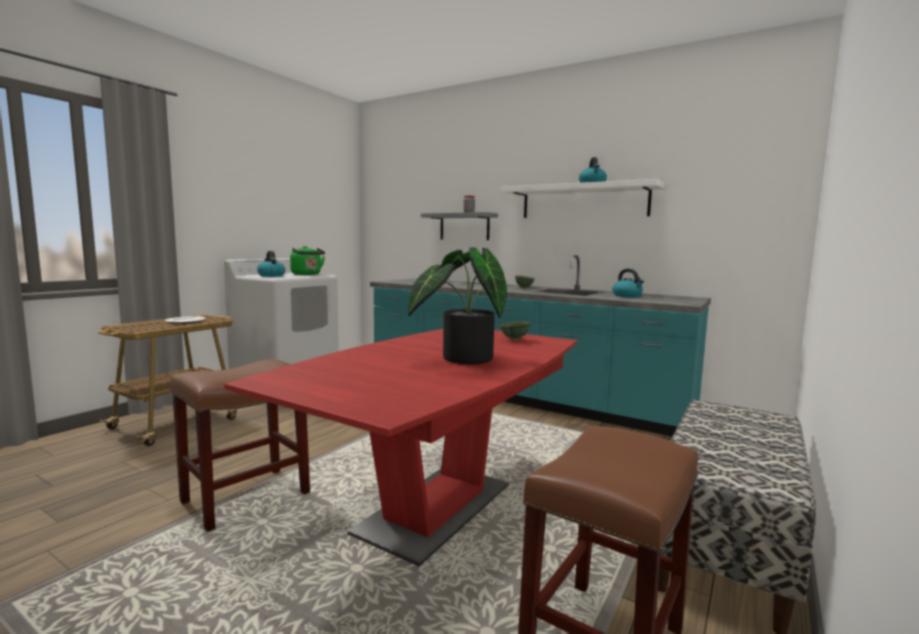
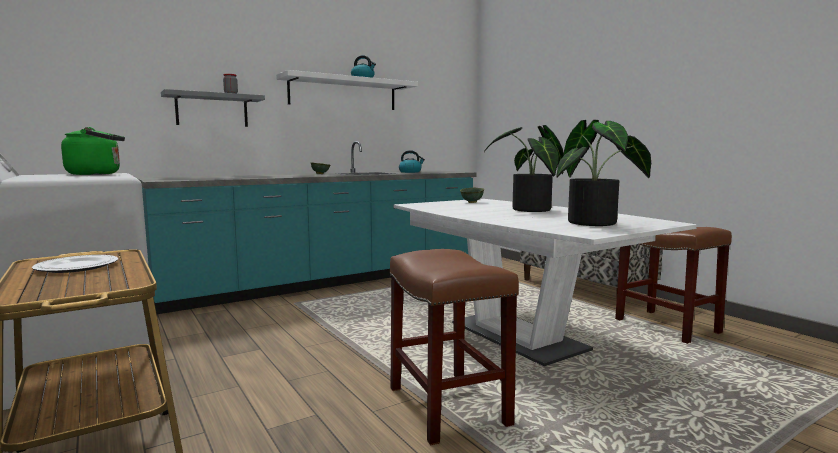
camera: 65 degrees left, 0 degrees up
red dining table [224,329,577,566] -> white dining table [394,199,697,366]
kettle [257,251,285,277] -> none
none -> potted plant [556,120,651,226]

